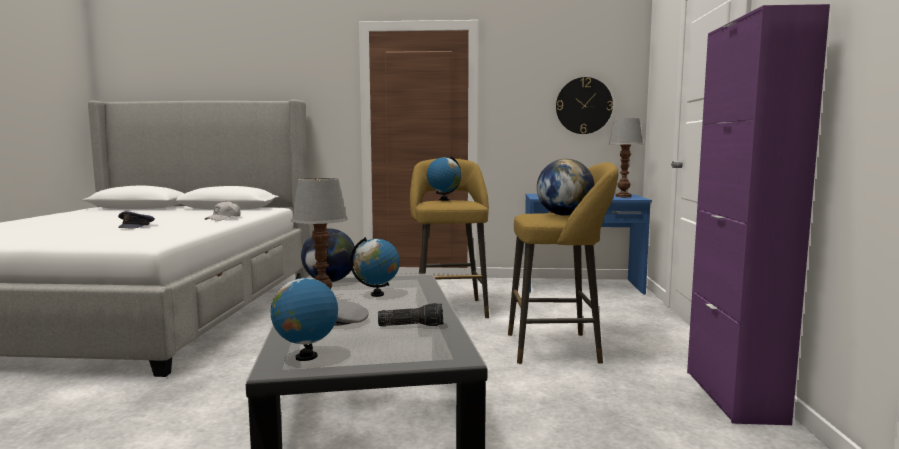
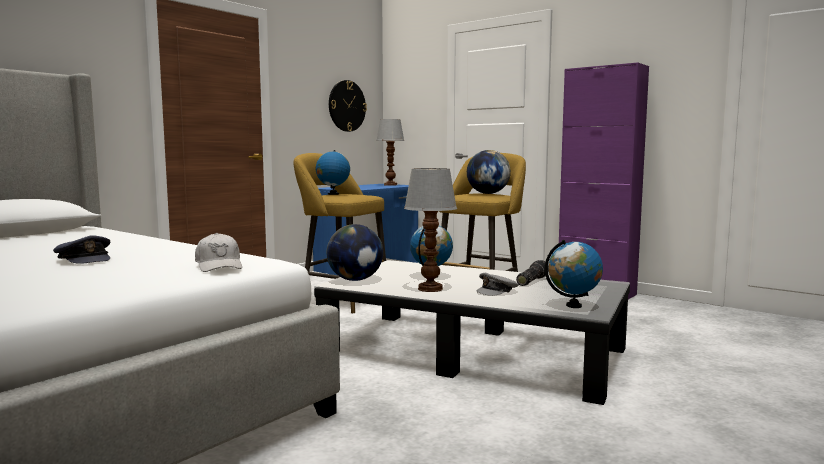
camera: 55 degrees left, 0 degrees up
white cap [205,201,241,221] -> white cap moved to [195,233,242,272]

